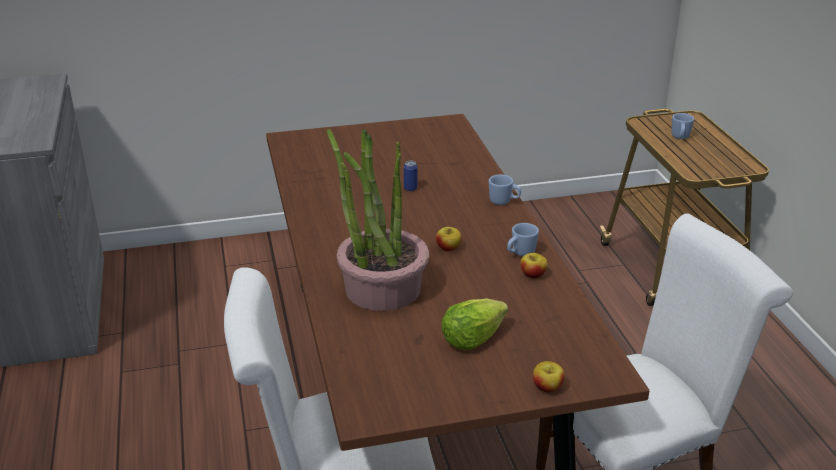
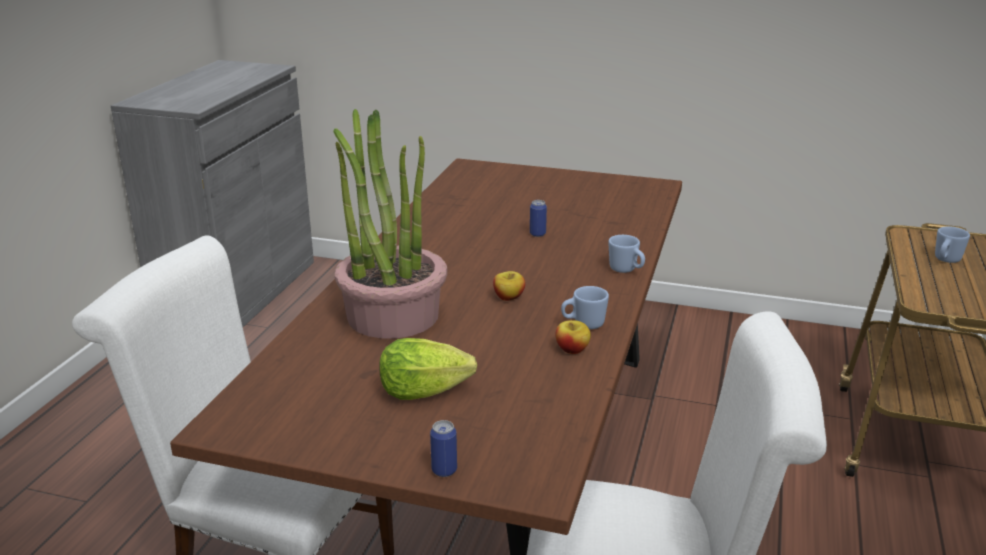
camera: 30 degrees right, 5 degrees down
apple [533,361,565,393] -> can [430,420,457,477]

